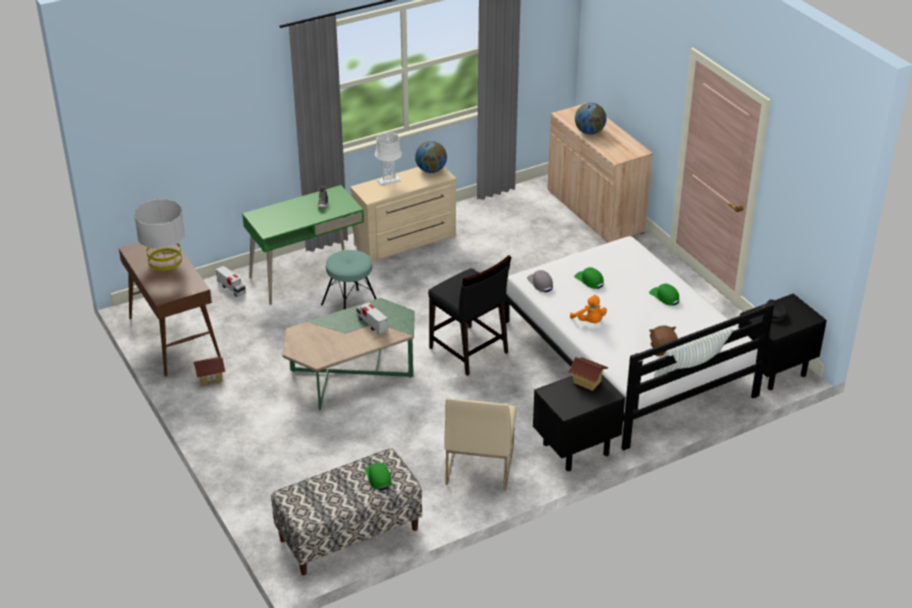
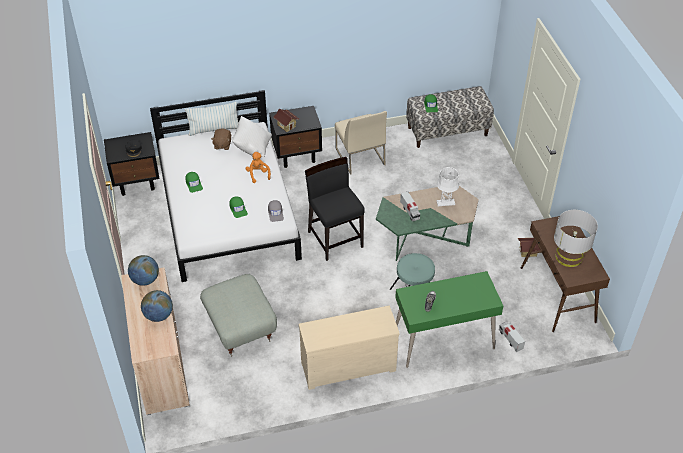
camera: 165 degrees left, 10 degrees up
white table lamp [375,132,402,185] -> white table lamp moved to [436,167,459,206]
globe [415,141,447,173] -> globe moved to [128,255,159,286]
beige chair [444,398,517,491] -> beige chair turned 135 degrees clockwise [335,111,387,175]
none -> grey ottoman [200,274,277,356]
none -> white pillow [232,116,272,157]

